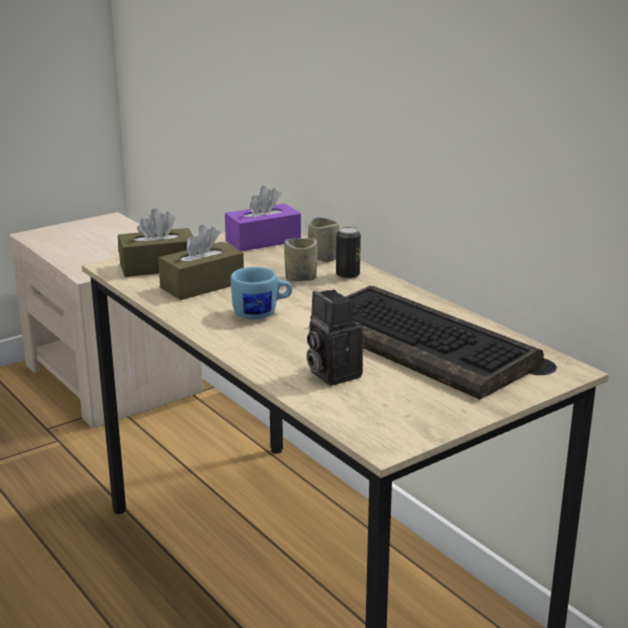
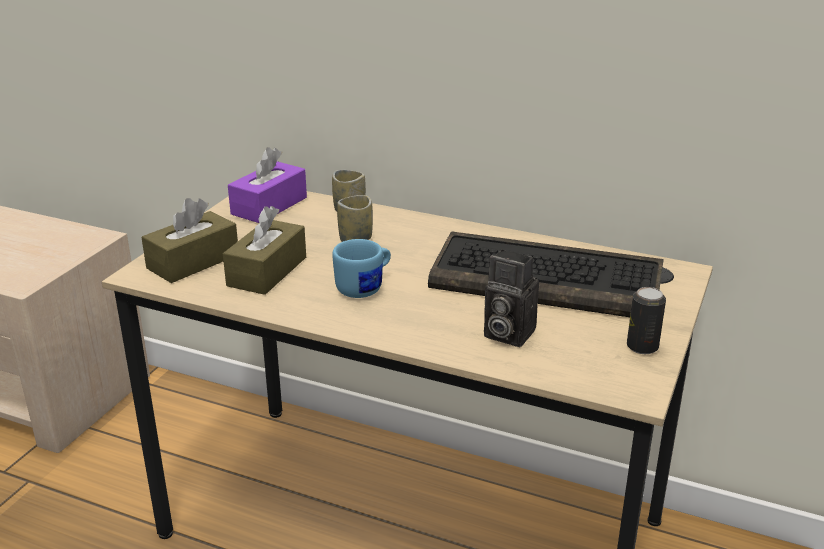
camera: 30 degrees left, 5 degrees up
can [336,227,361,279] -> can moved to [627,287,666,354]

